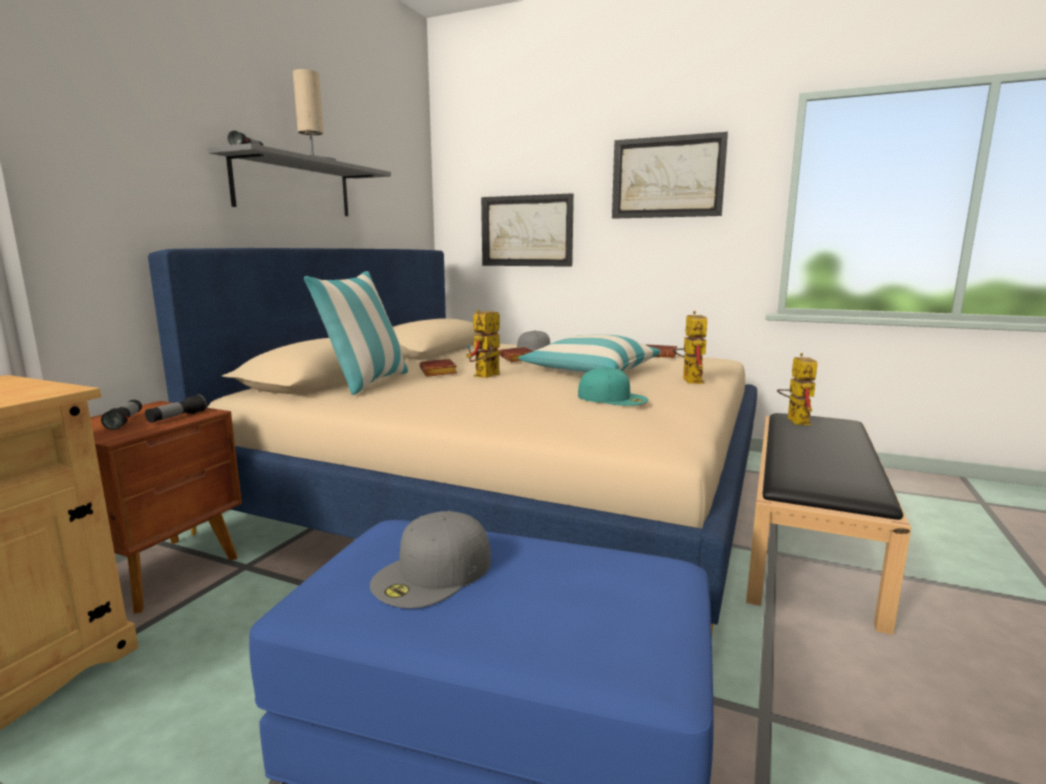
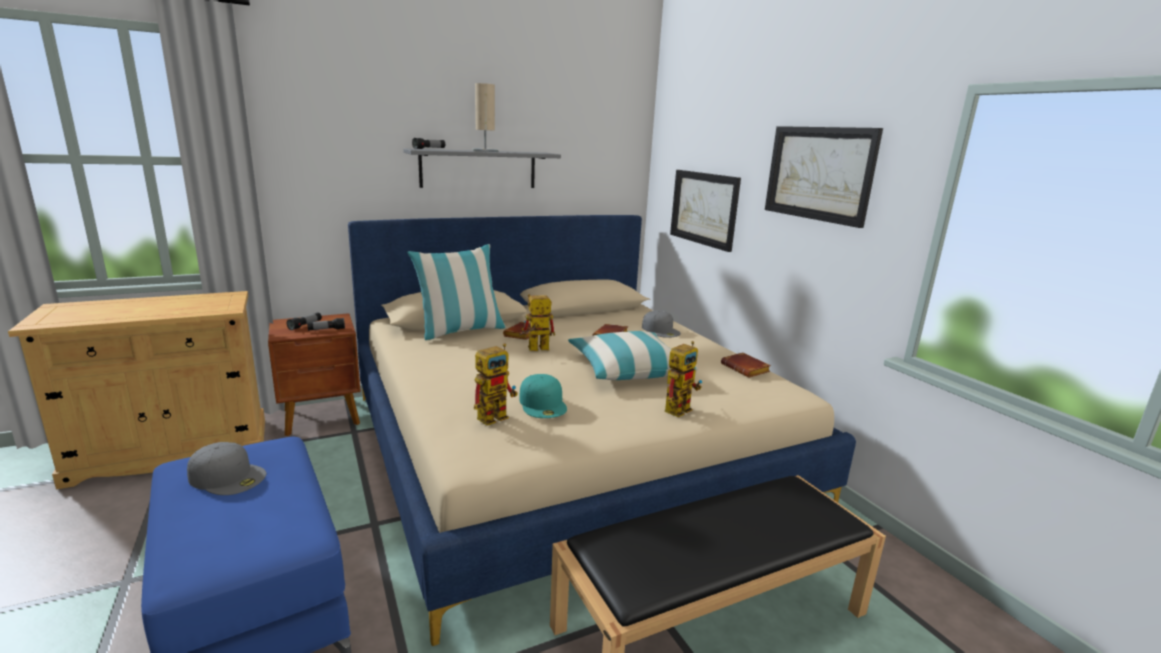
camera: 40 degrees right, 5 degrees up
grey cap [370,511,491,609] -> grey cap turned 150 degrees counterclockwise [187,442,266,495]
toy robot [777,353,817,425] -> toy robot moved to [474,343,518,426]

